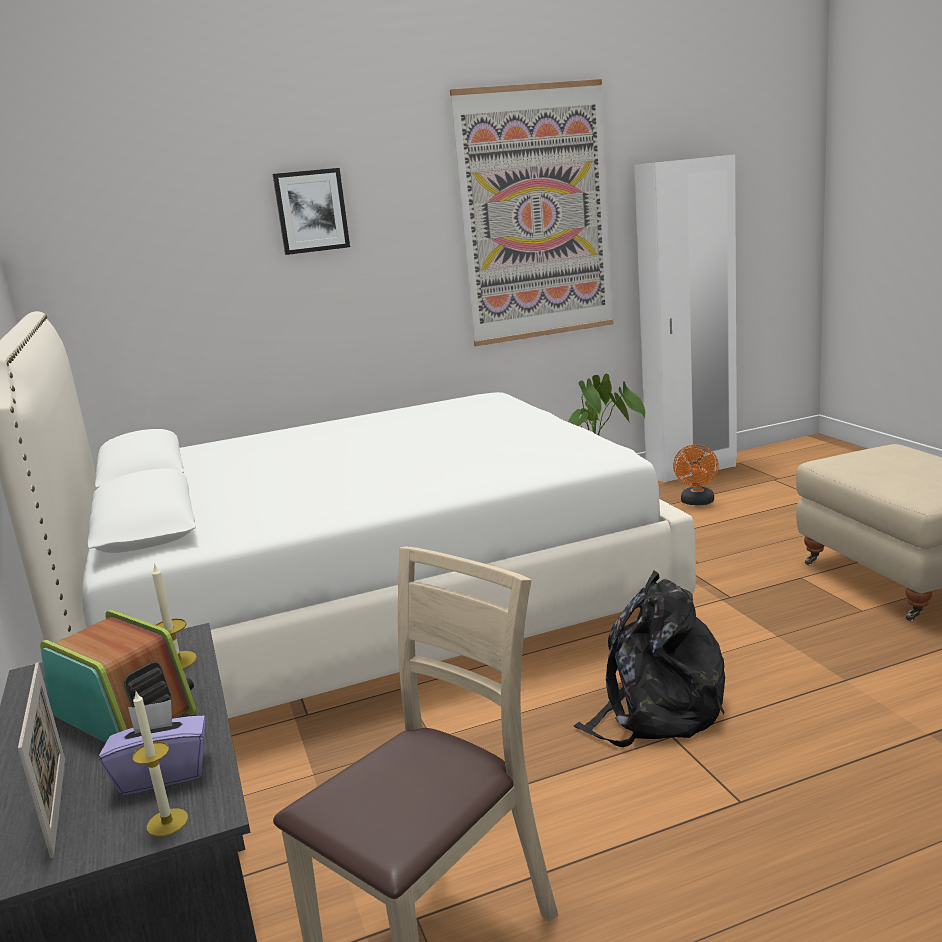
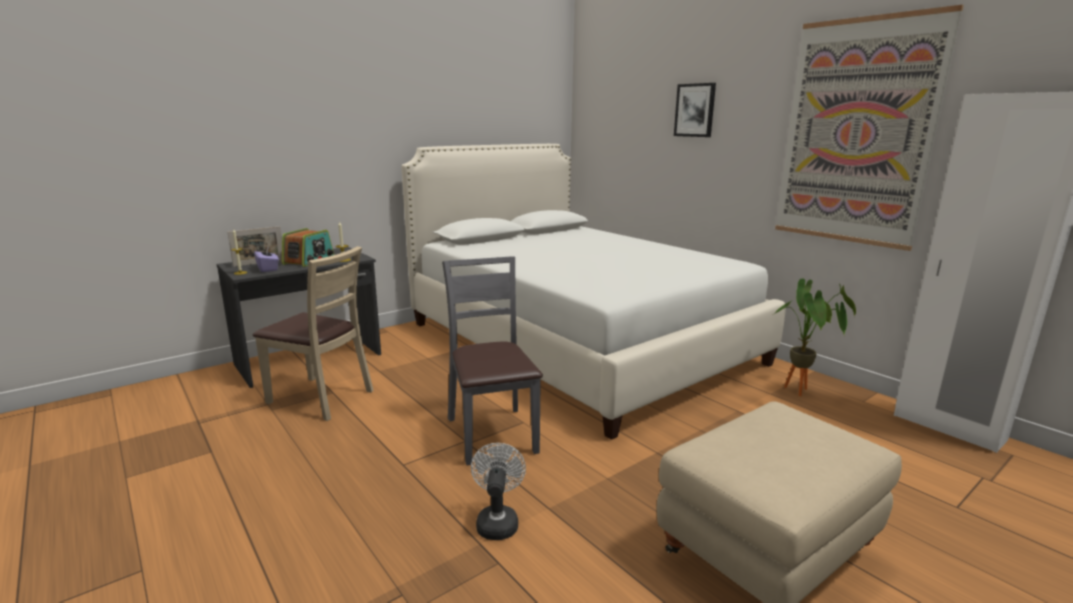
camera: 70 degrees right, 0 degrees up
black backpack [574,570,725,747] -> grey chair [442,257,543,465]
orange fan [673,444,719,505] -> none
none -> white fan [471,443,526,540]

